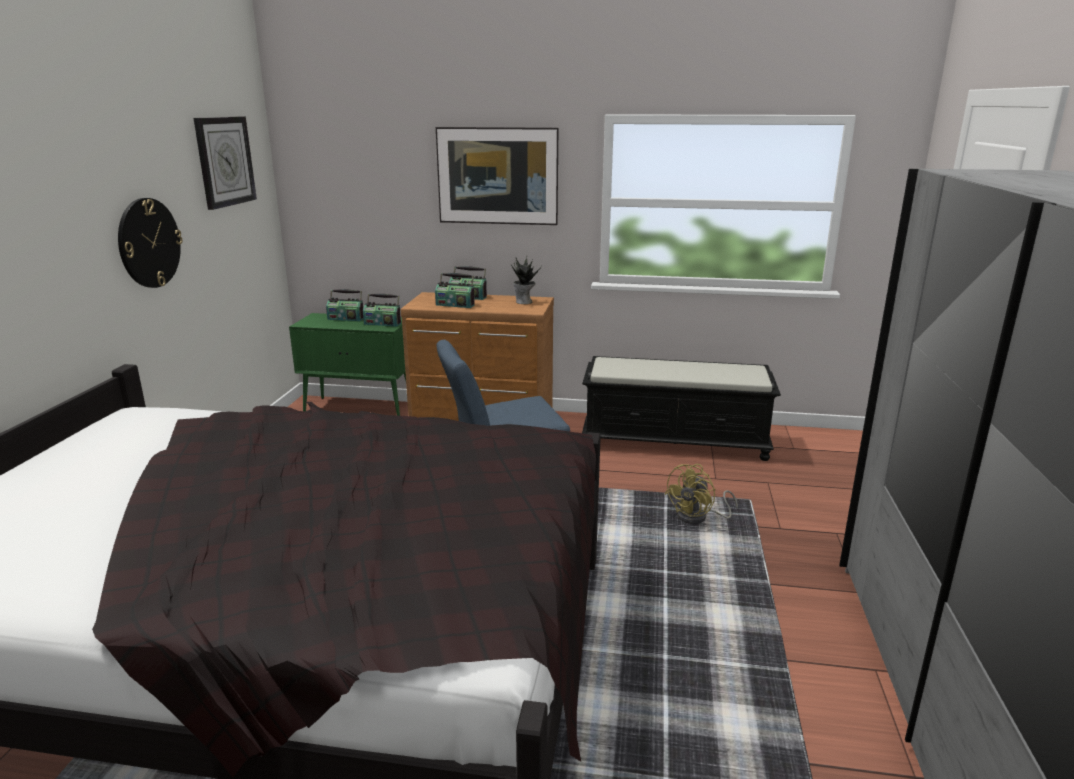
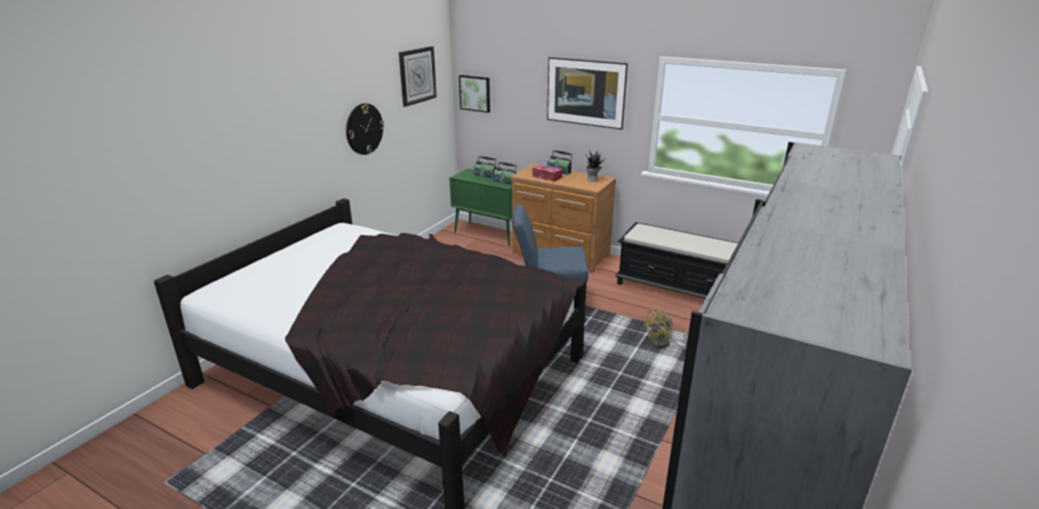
camera: 20 degrees right, 5 degrees up
radio [435,273,475,308] -> tissue box [532,164,562,182]
none -> picture [459,75,490,113]

